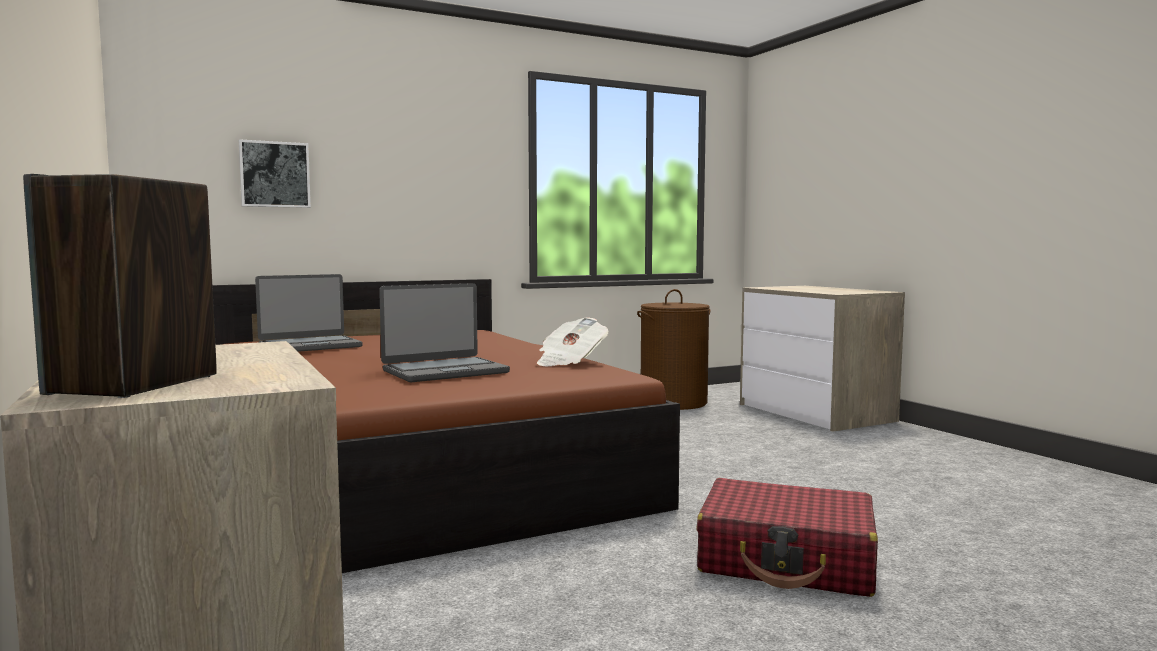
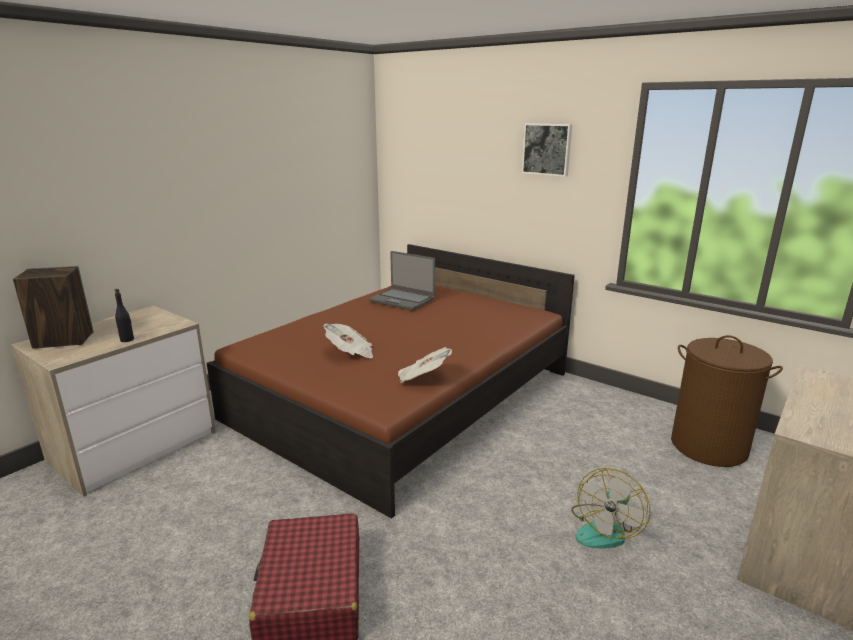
camera: 65 degrees right, 15 degrees up
picture [239,139,311,208] -> picture moved to [522,123,572,177]
laptop [379,283,510,382] -> newspaper [323,324,373,358]
none -> black bottle [115,289,134,342]
none -> fan [571,468,650,548]

